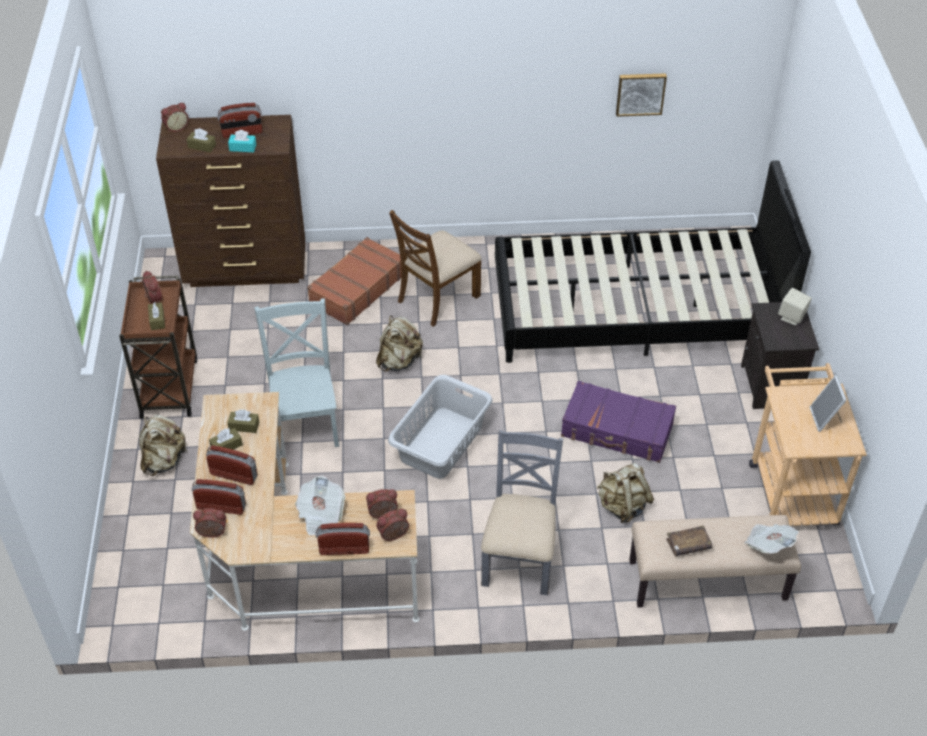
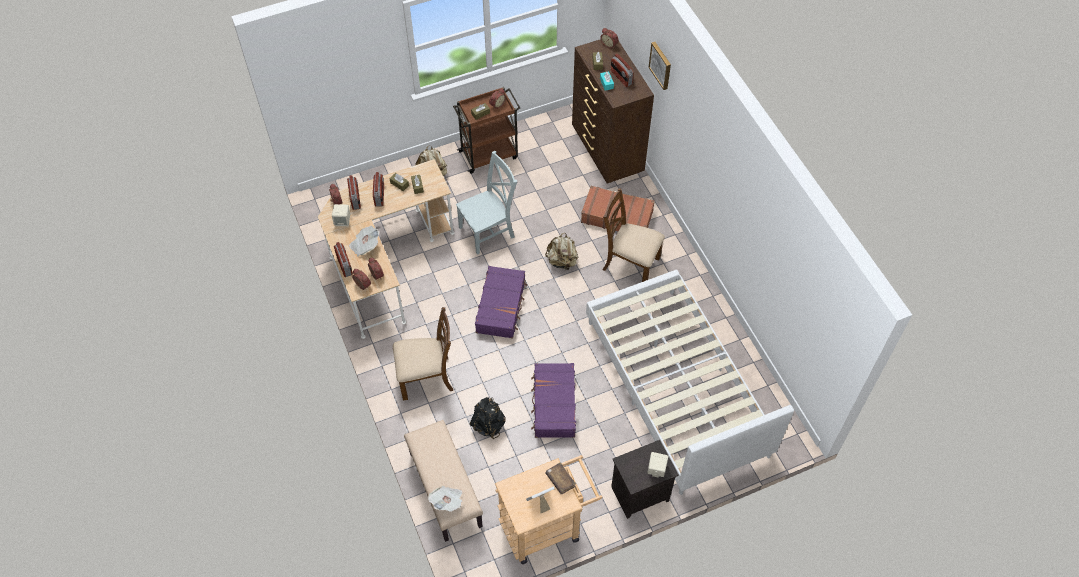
camera: 70 degrees right, 10 degrees up
grey laundry basket [388,375,493,479] -> purple suitcase [475,266,527,339]
grey chair [481,430,563,595] -> brown chair [393,307,453,401]
black bed [495,160,811,363] -> white bed [586,269,794,495]
beige backpack [597,463,654,523] -> black backpack [469,397,505,439]
picture [616,73,667,117] -> picture moved to [649,42,671,90]
brown book [666,525,712,556] -> brown book moved to [545,462,576,494]
none -> beige speaker [332,204,350,226]

